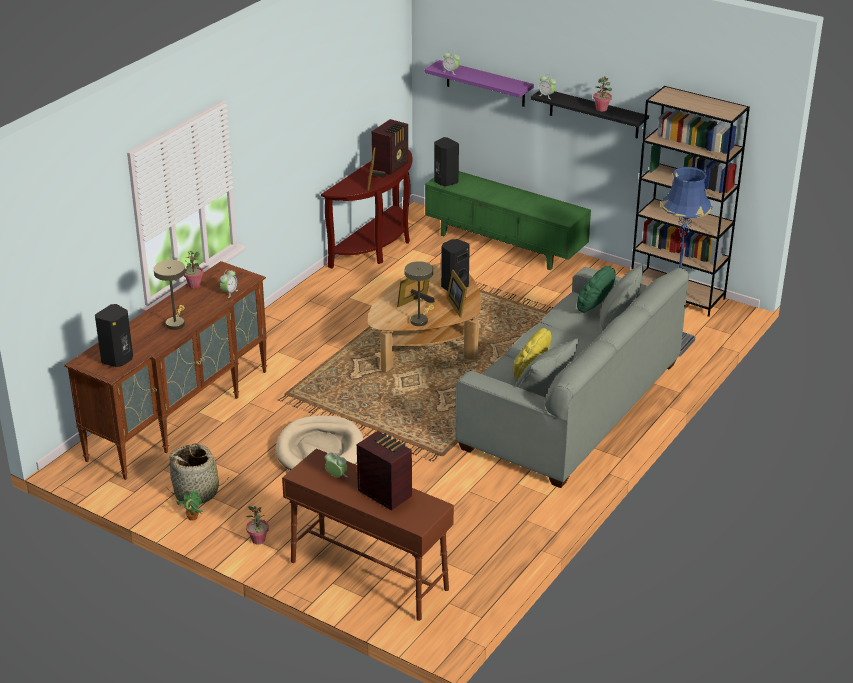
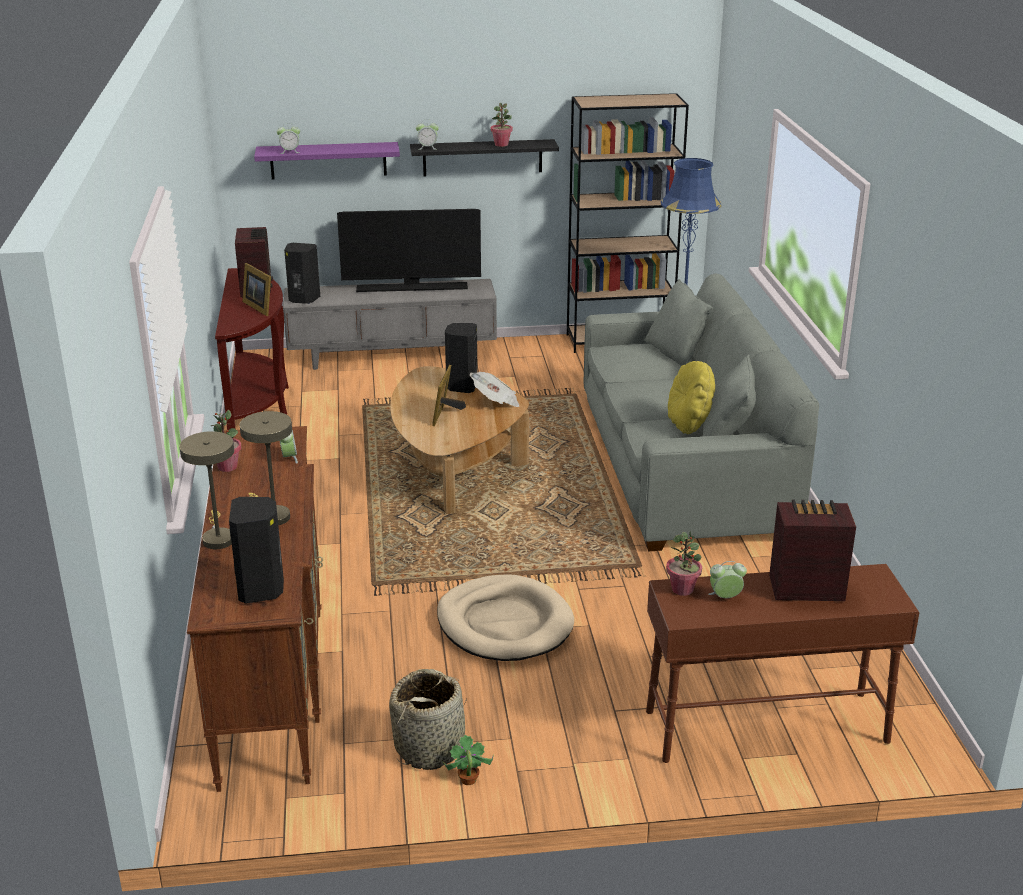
camera: 40 degrees left, 5 degrees down
potted plant [246,506,269,544] -> potted plant moved to [666,531,702,596]
beige table lamp [405,261,434,326] -> beige table lamp moved to [179,431,234,549]
green tv stand [425,171,591,270] -> grey tv stand [283,279,497,370]
picture frame [447,270,467,318] -> newspaper [470,372,520,407]
green pillow [577,266,616,313] -> none
none -> television [337,209,481,292]

